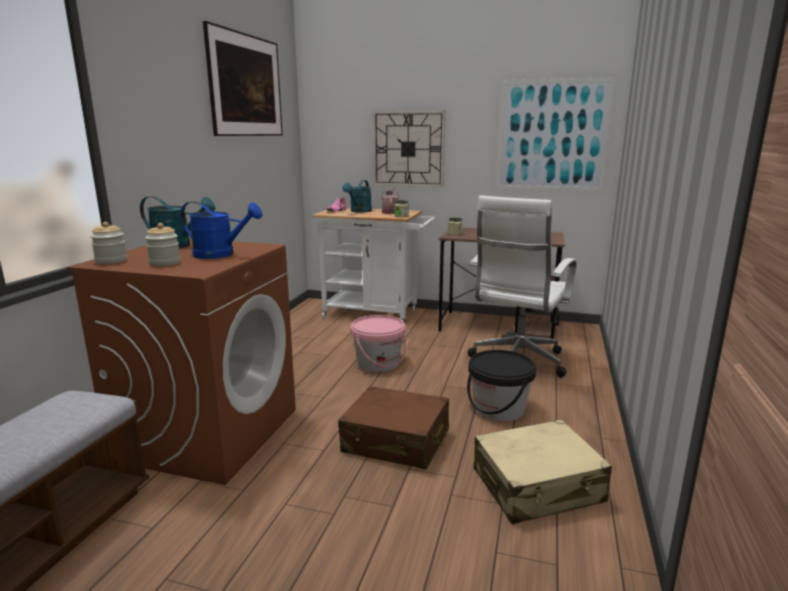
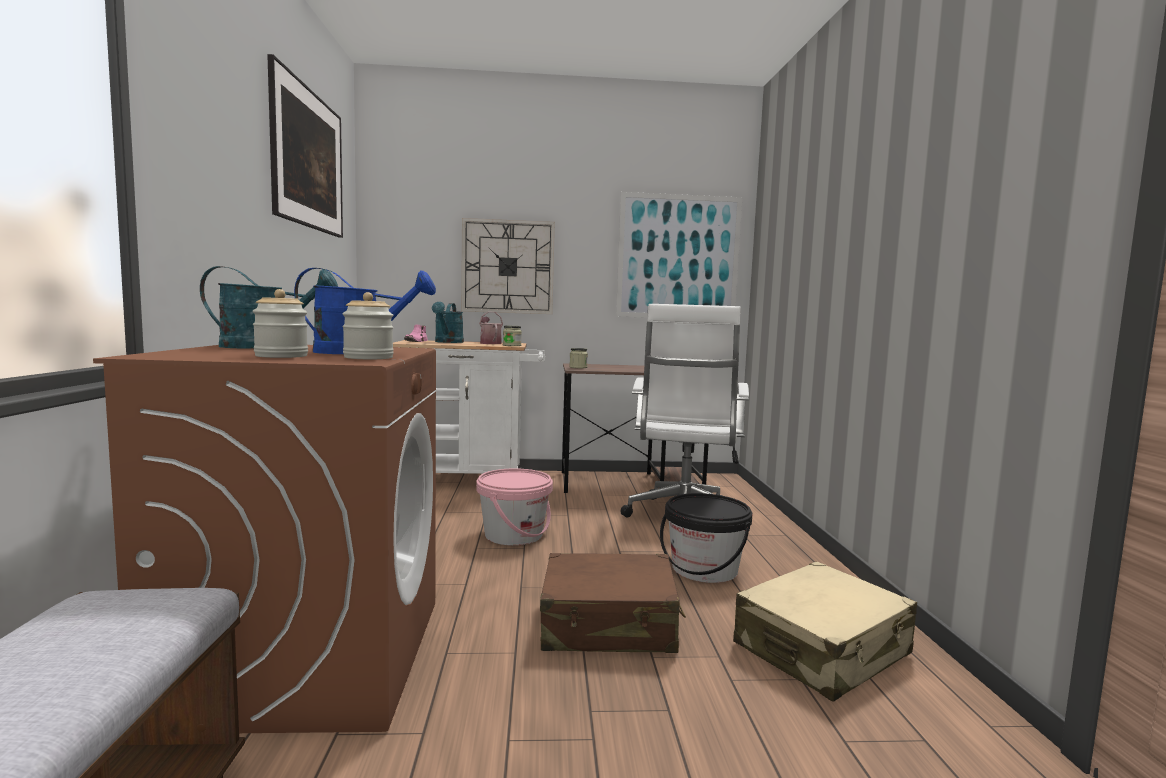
camera: 20 degrees left, 10 degrees down
jar [90,222,127,264] -> jar moved to [342,292,394,359]

